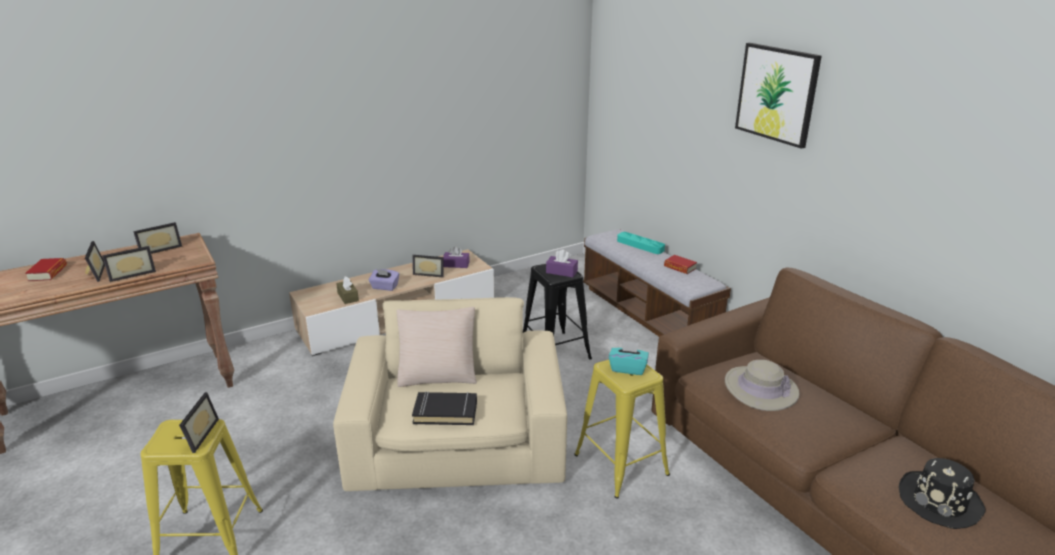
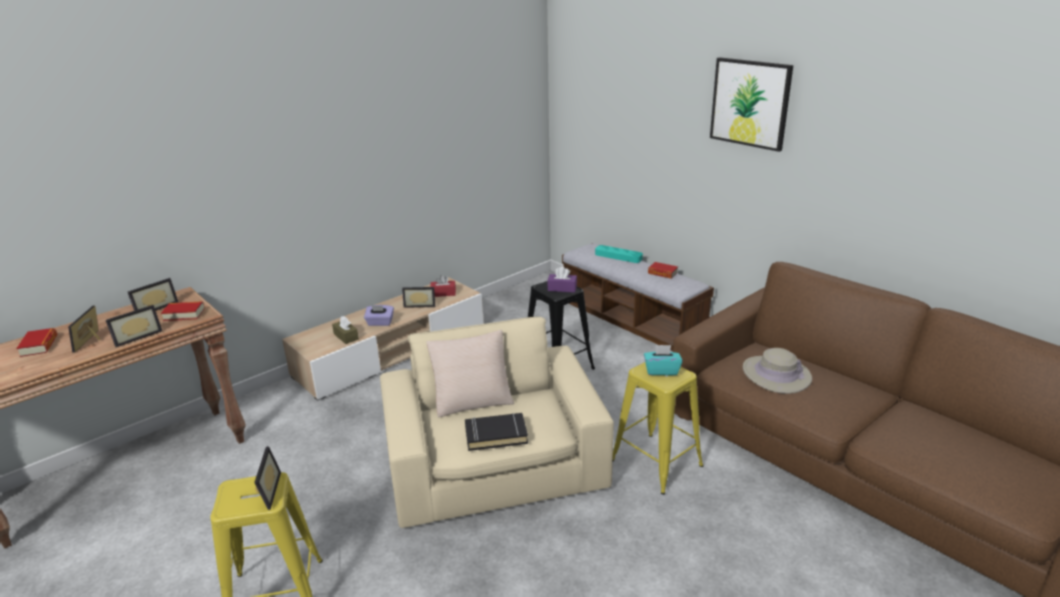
camera: 10 degrees left, 0 degrees up
picture frame [85,241,105,282] -> picture frame turned 150 degrees counterclockwise [68,305,100,353]
purple tissue box [443,246,470,268] -> red tissue box [430,275,456,297]
black hat [899,458,986,529] -> none
none -> book [161,301,204,321]

